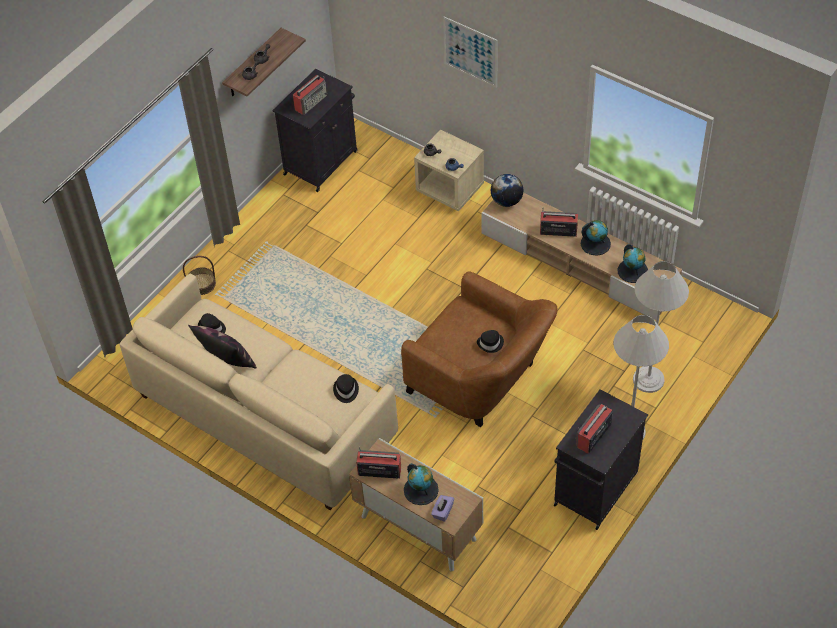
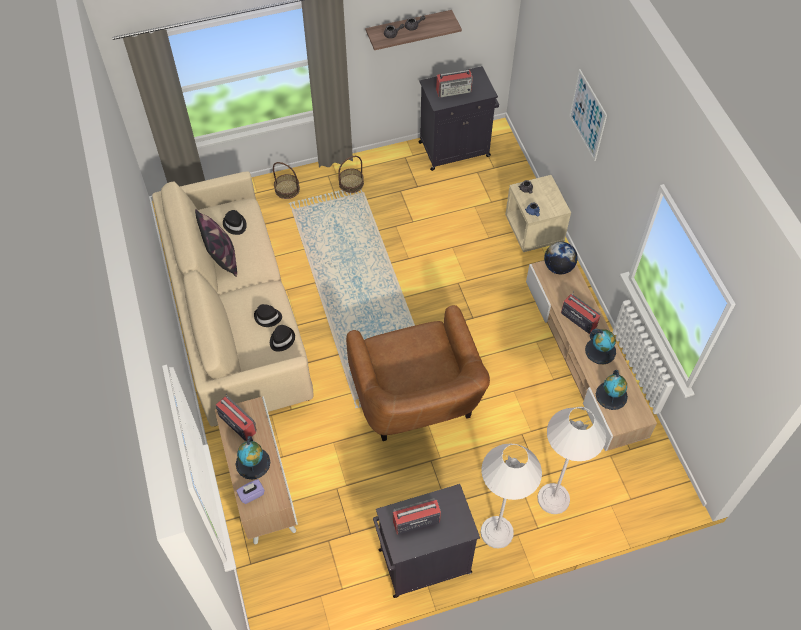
camera: 35 degrees right, 5 degrees up
black hat [477,330,504,353] -> black hat moved to [254,304,282,327]
none -> basket [338,156,364,193]

